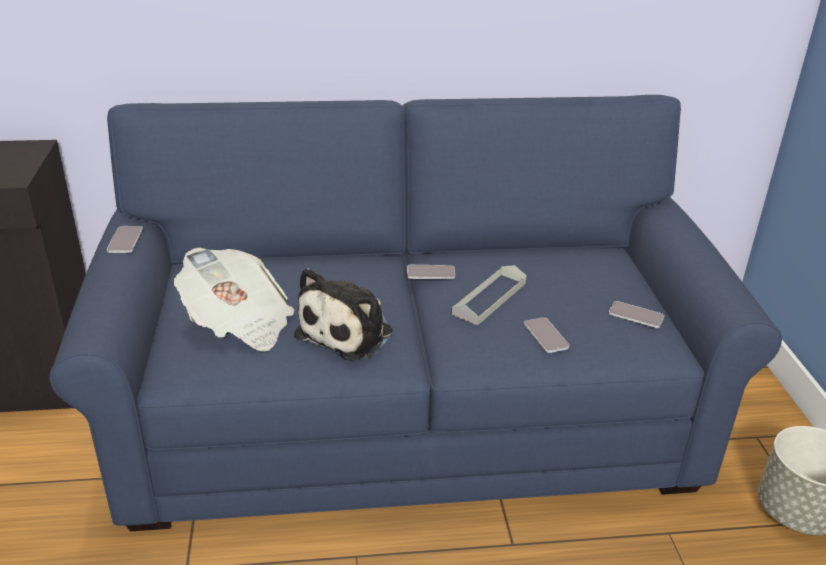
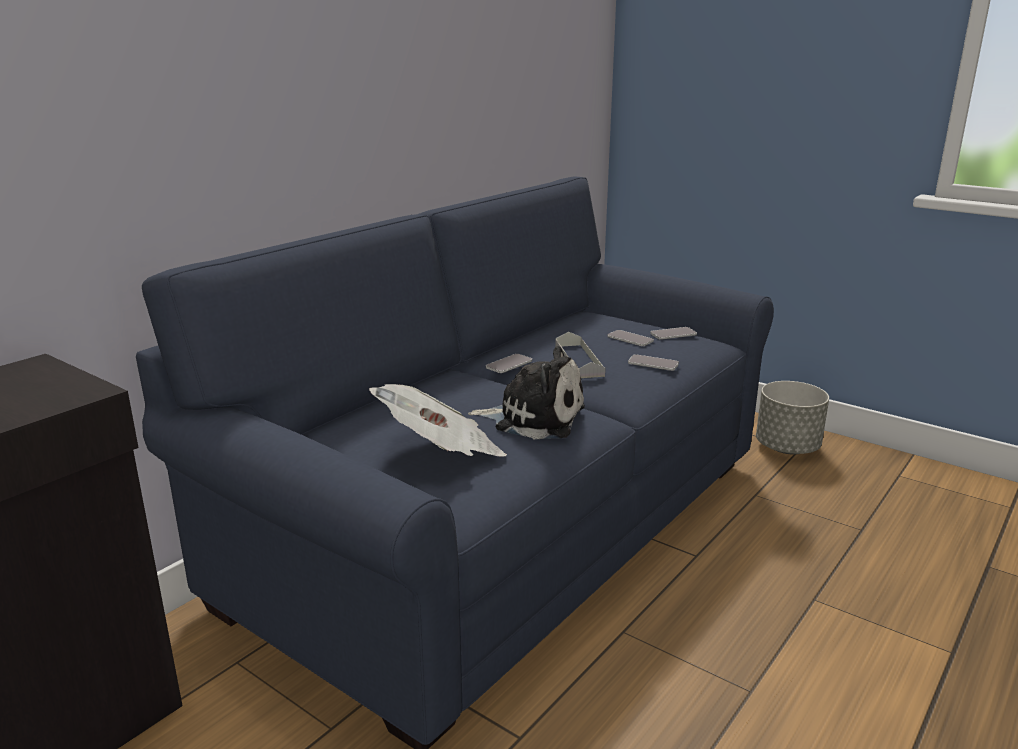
camera: 45 degrees left, 10 degrees down
phone [107,226,143,253] -> phone moved to [607,330,654,346]
plush toy [294,268,393,361] -> plush toy turned 60 degrees counterclockwise [468,346,585,439]

